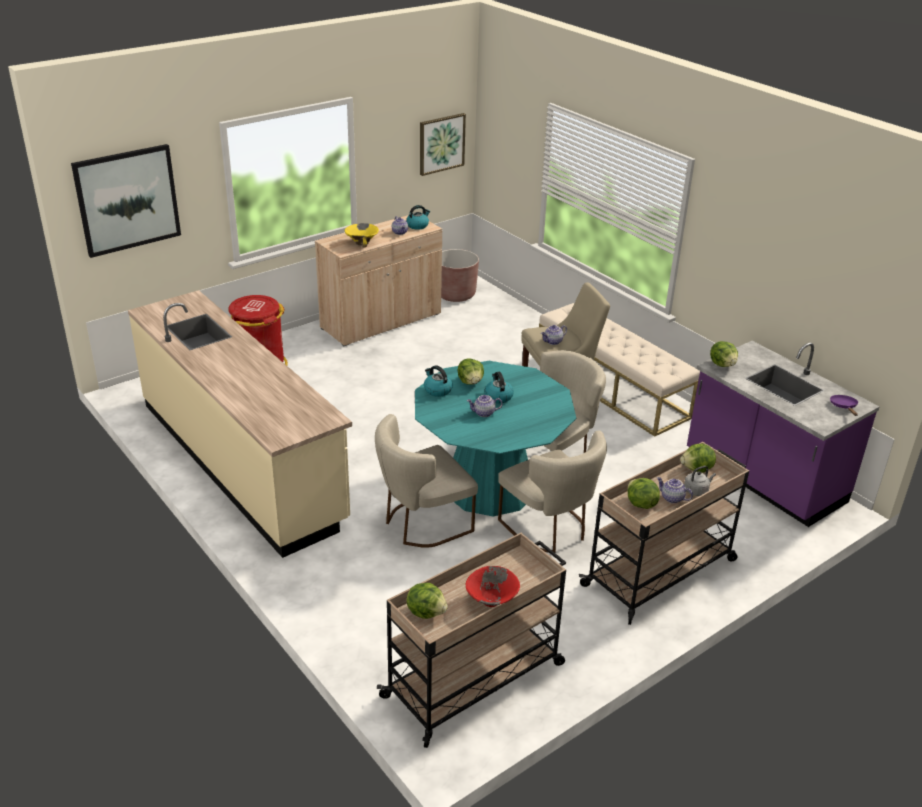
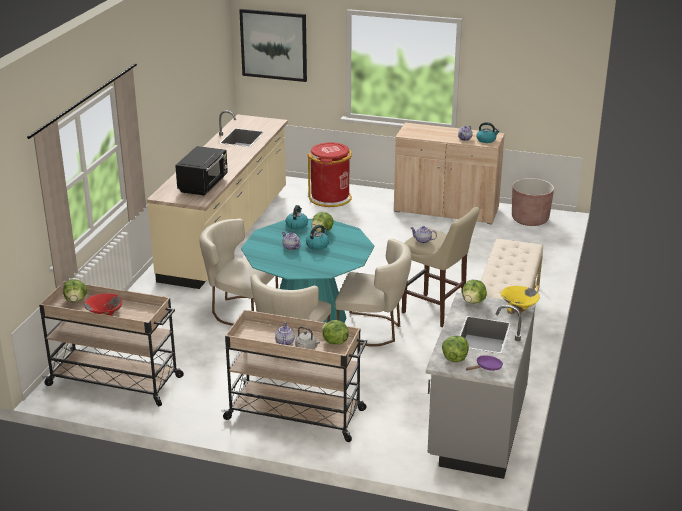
camera: 55 degrees right, 5 degrees down
yellow bowl [345,223,379,248] -> yellow bowl moved to [501,286,540,314]
picture [420,113,466,176] -> none
lettuce [628,478,660,509] -> lettuce moved to [442,336,469,362]
purple counter [687,341,880,527] -> grey counter [426,293,536,479]
none -> black microwave [175,146,228,196]

